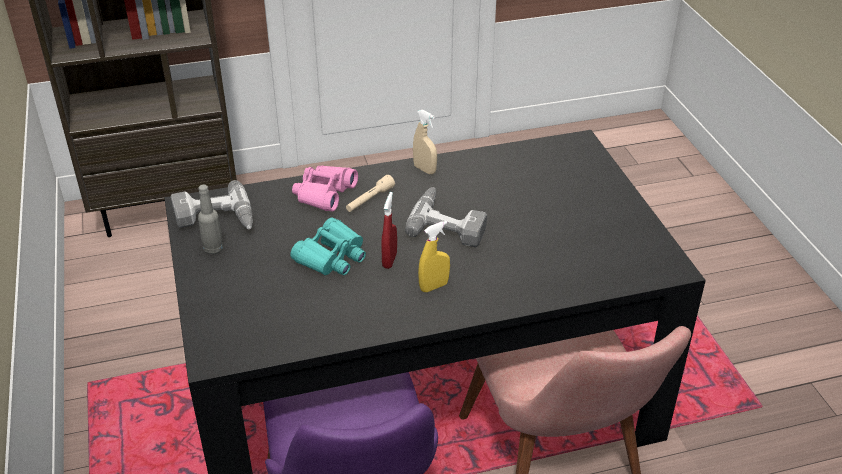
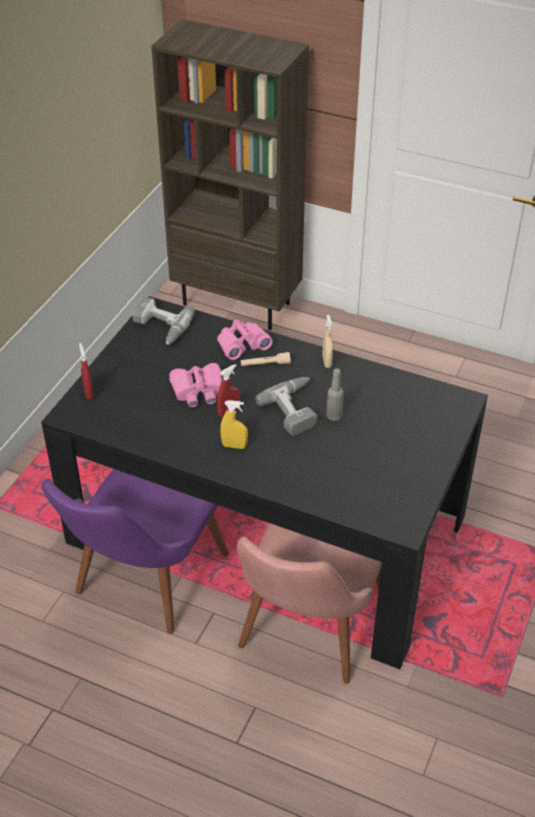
camera: 40 degrees right, 5 degrees up
grey bottle [198,185,224,254] -> grey bottle moved to [326,368,344,421]
turquoise binoculars [290,217,366,275] -> pink binoculars [169,363,222,407]
none -> red spray bottle [79,343,94,400]

